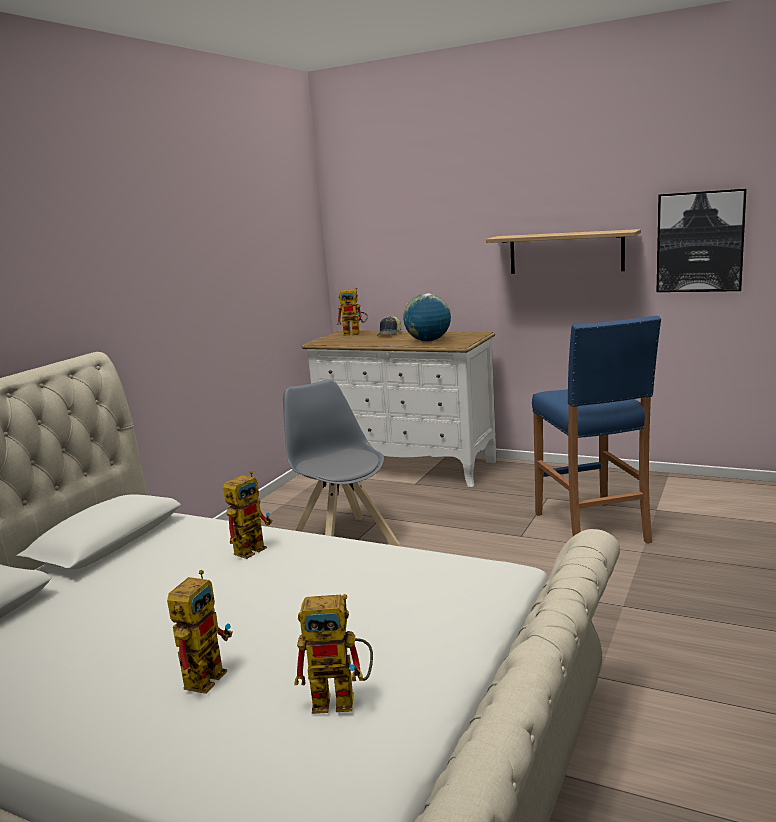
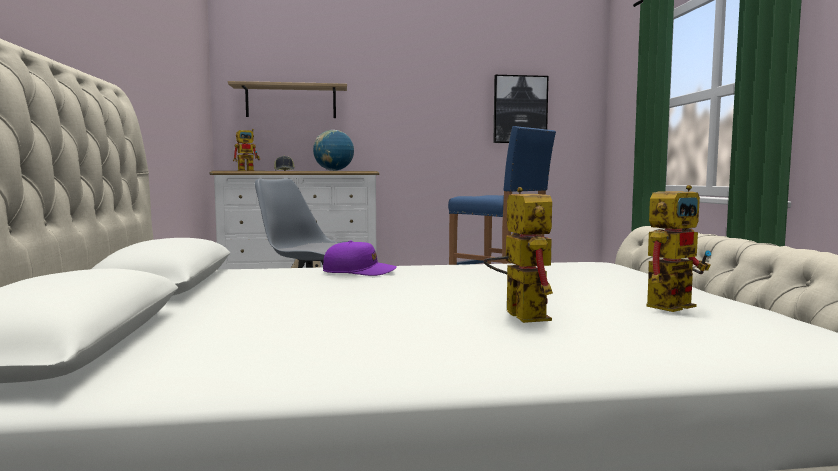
camera: 35 degrees left, 10 degrees down
toy robot [223,470,272,559] -> purple cap [323,241,397,276]
shelf [486,229,641,274] -> shelf moved to [228,81,347,118]

